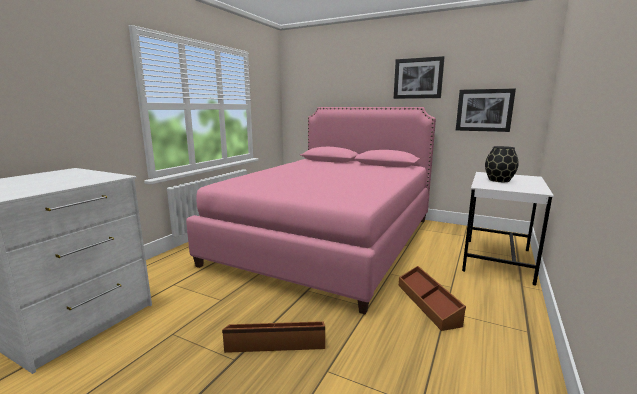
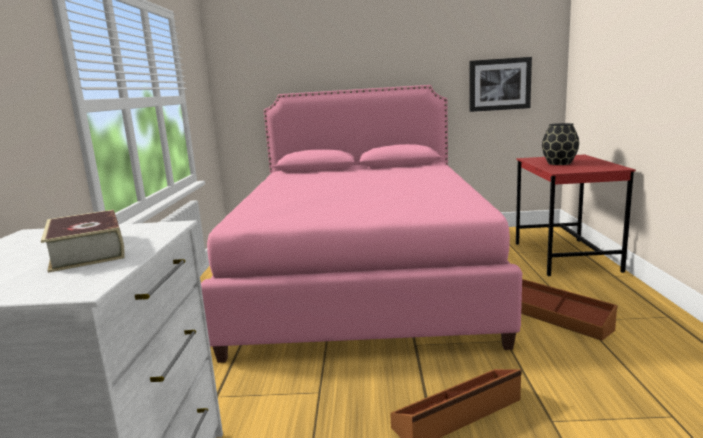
camera: 25 degrees left, 0 degrees up
picture [394,56,444,99] -> none
white desk [462,172,554,286] -> red desk [516,154,636,276]
none -> book [41,210,125,273]

